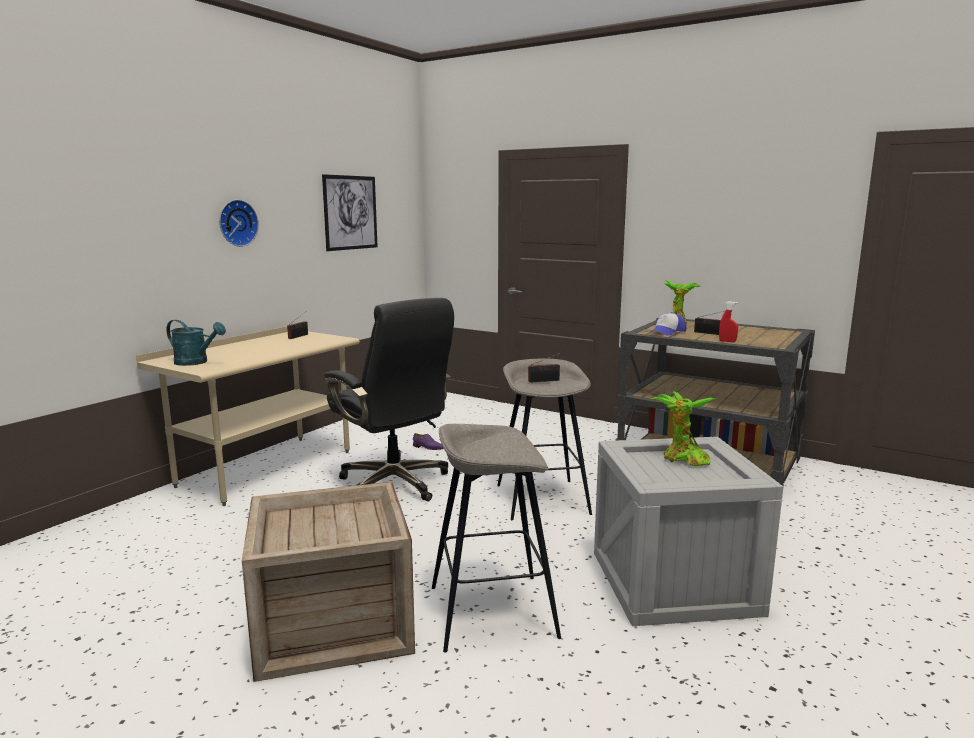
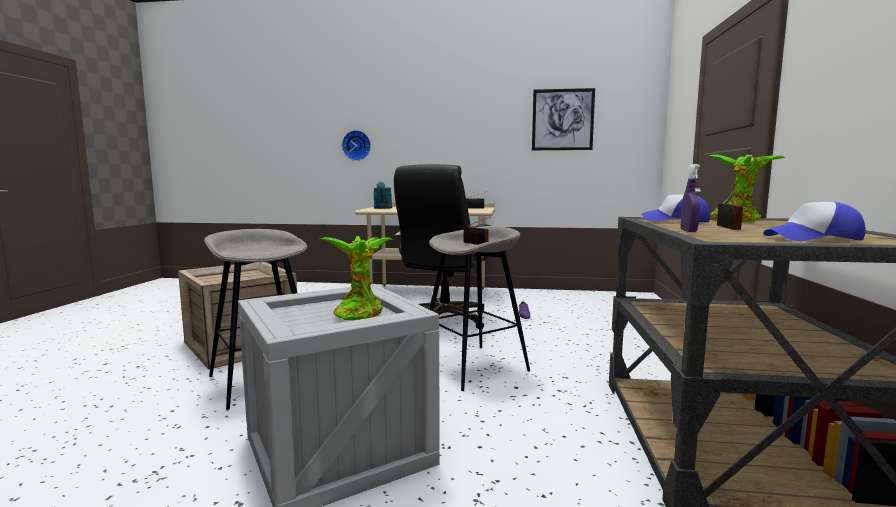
camera: 65 degrees right, 5 degrees down
wall clock [219,200,259,247] -> wall clock moved to [342,130,371,161]
red spray bottle [719,301,738,342] -> purple spray bottle [681,164,700,232]
none -> cap [763,202,866,241]

